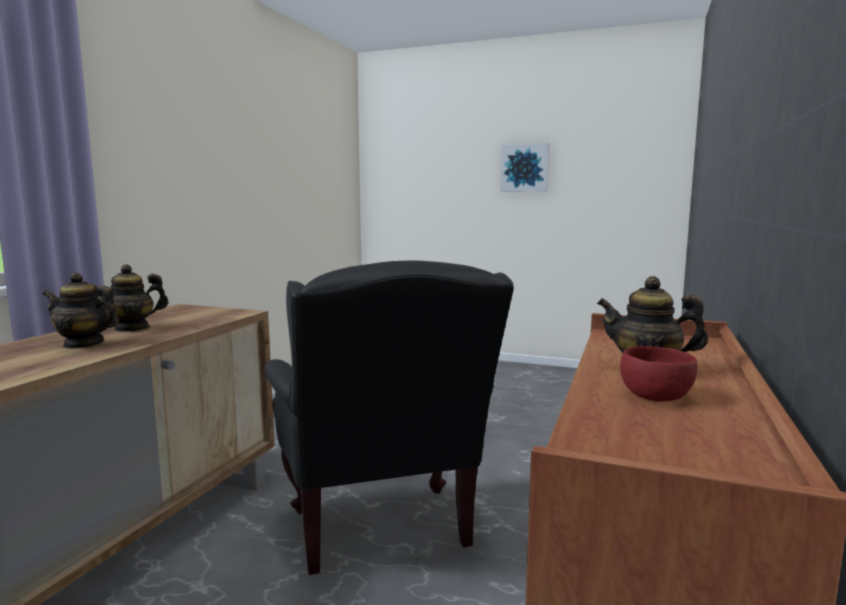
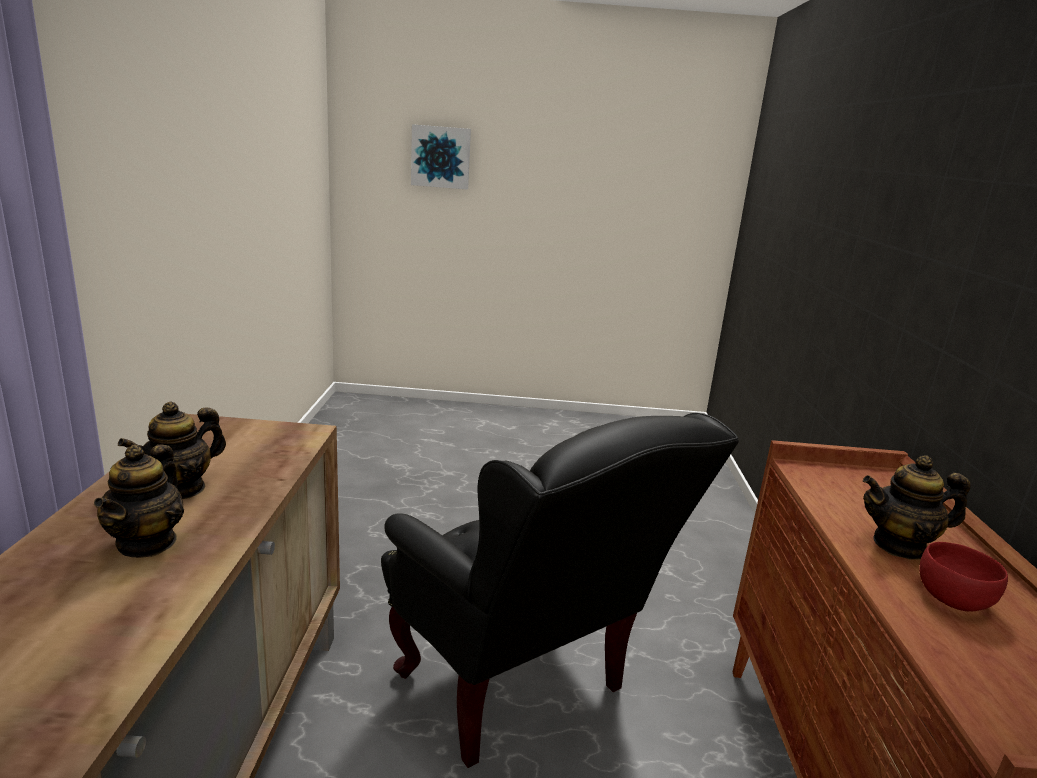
camera: 20 degrees left, 10 degrees up
teapot [43,273,119,349] -> teapot turned 75 degrees counterclockwise [94,445,184,558]
picture [501,143,550,192] -> picture moved to [411,124,471,189]

